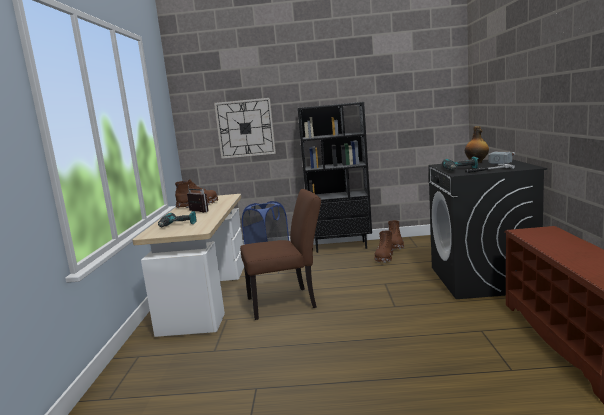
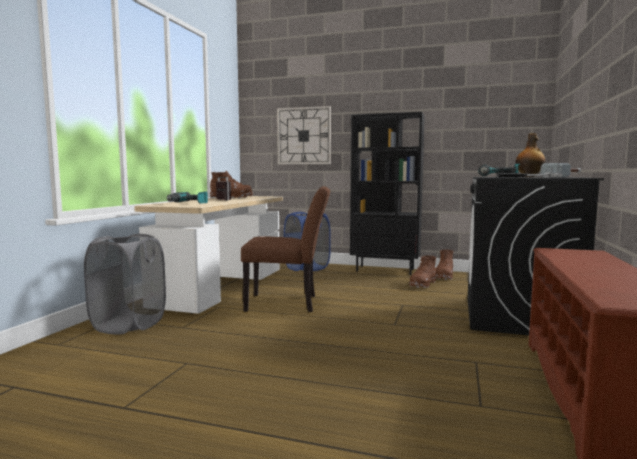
camera: 15 degrees right, 5 degrees down
none -> grey laundry basket [84,234,166,334]

